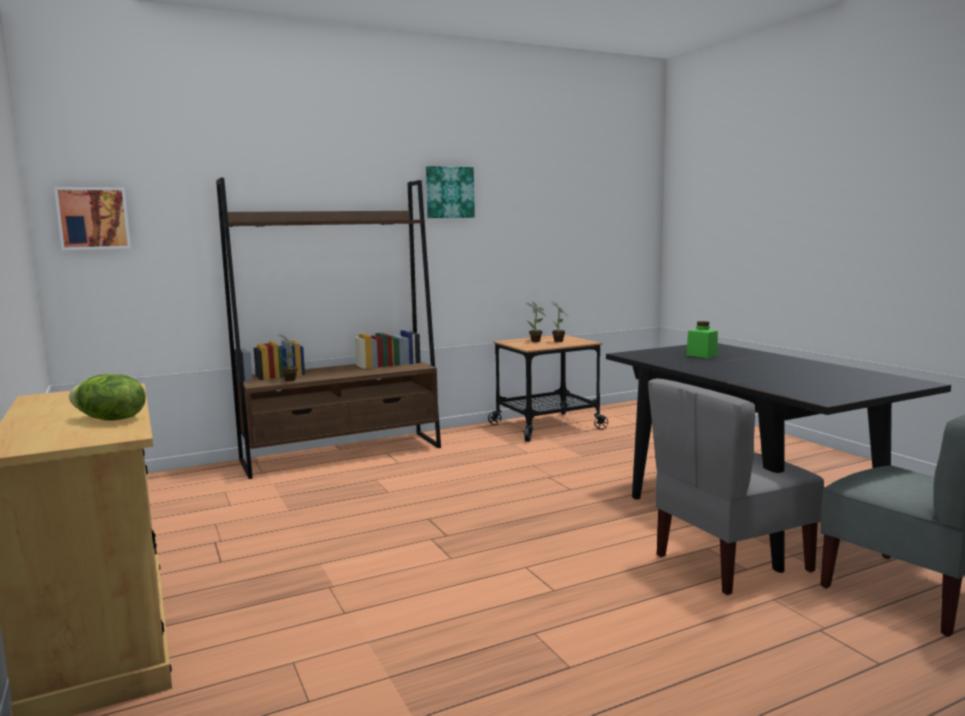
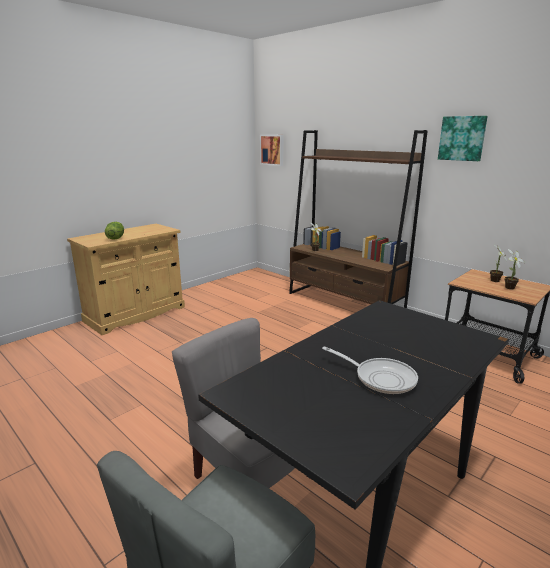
camera: 70 degrees right, 10 degrees up
green jar [686,321,718,358] -> none
none -> frying pan [322,346,418,394]

